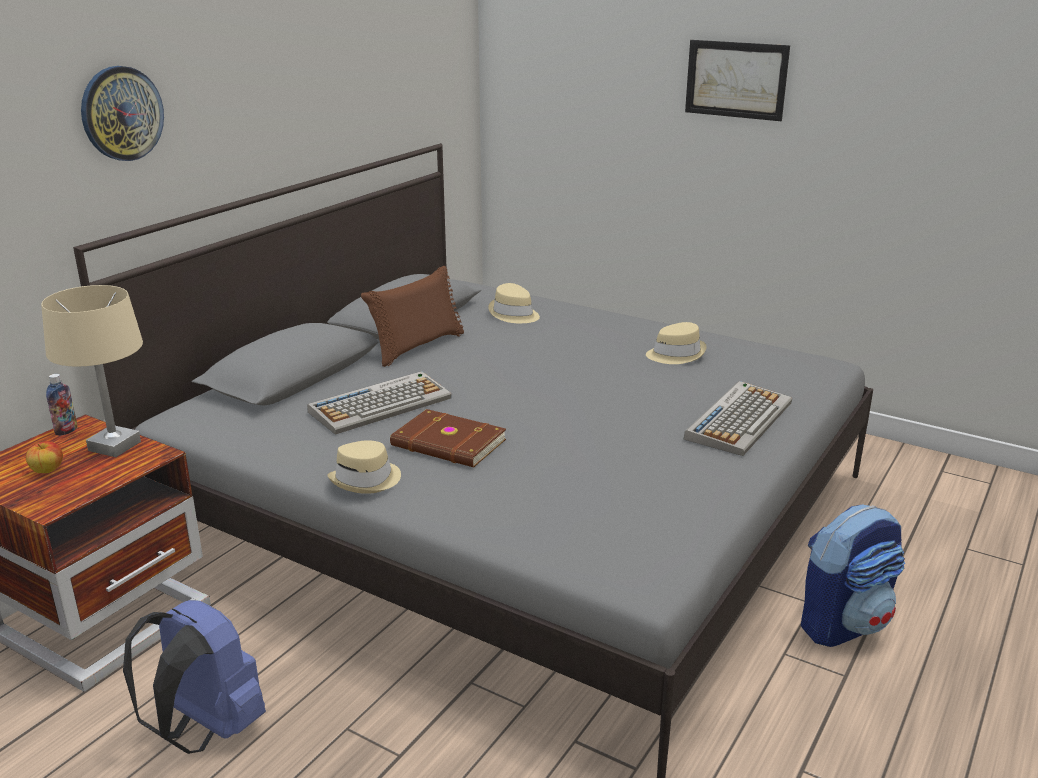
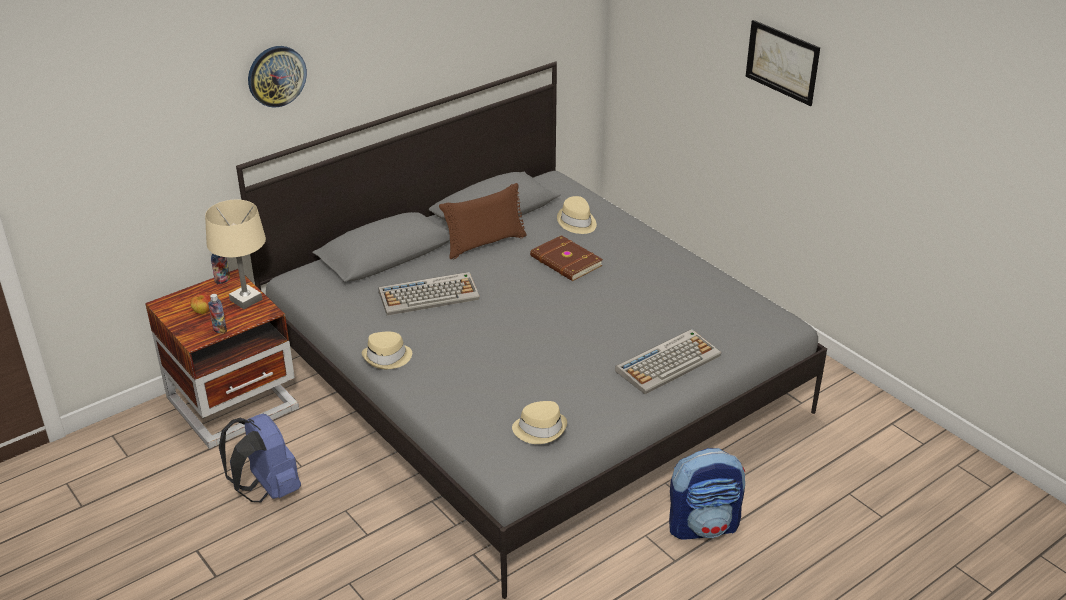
camera: 20 degrees right, 10 degrees up
brown book [390,409,506,467] -> brown book moved to [530,235,603,281]
beige hat [646,322,707,364] -> beige hat moved to [512,401,567,444]
none -> bottle [208,294,227,334]

